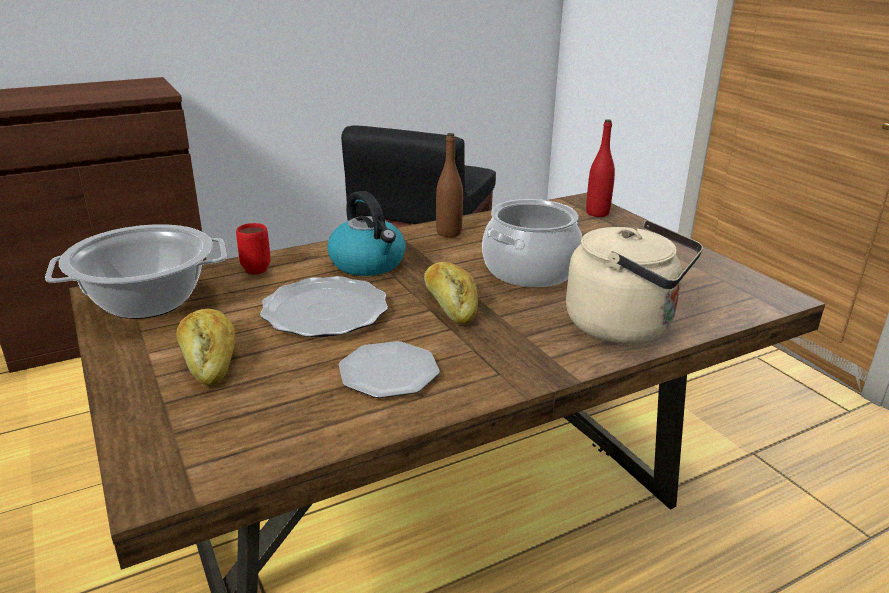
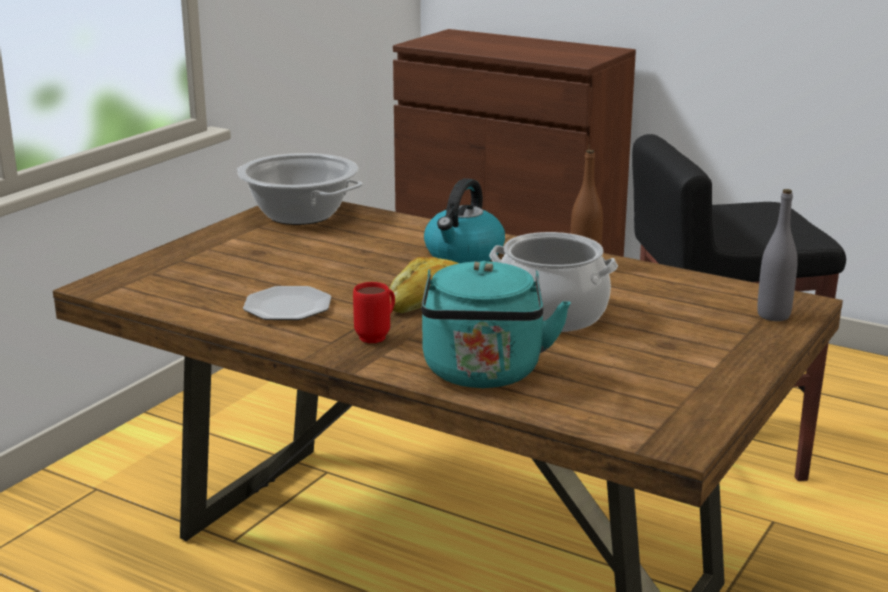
camera: 60 degrees right, 5 degrees down
bread [176,309,235,385] -> none
red mug [236,223,271,274] -> red mug moved to [353,282,395,343]
plate [260,276,388,337] -> none
beige kettle [566,220,703,344] -> turquoise kettle [421,261,571,388]
red bottle [586,119,615,217] -> grey bottle [757,189,798,321]

